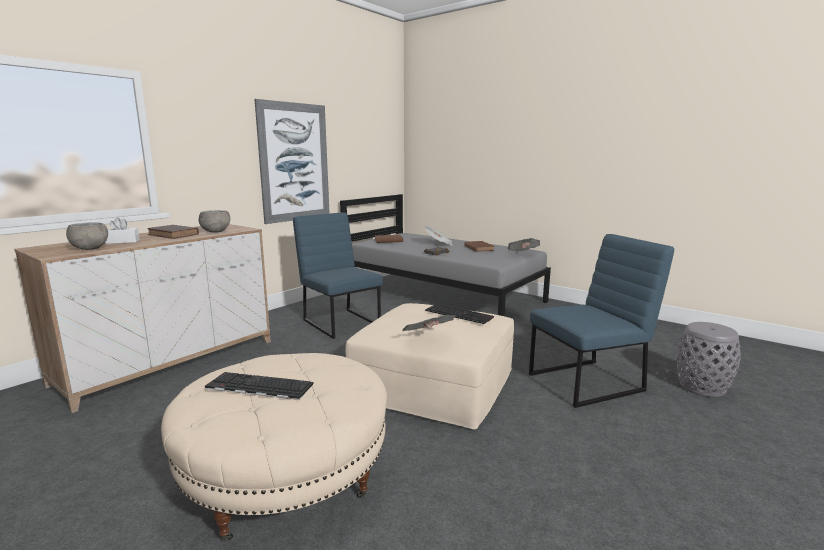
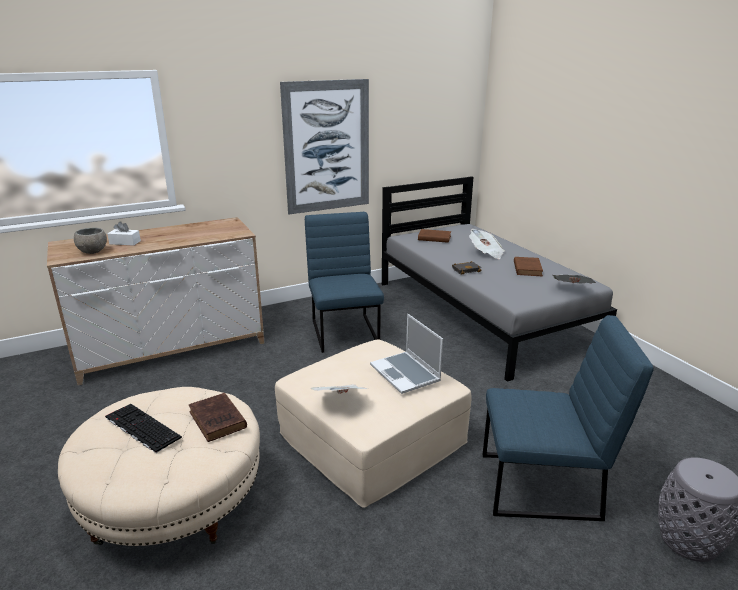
camera: 25 degrees right, 10 degrees up
brown book [147,225,199,239] -> brown book moved to [189,393,247,442]
grey bowl [199,210,230,232] -> none
keyboard [425,304,494,324] -> laptop [370,314,443,394]

